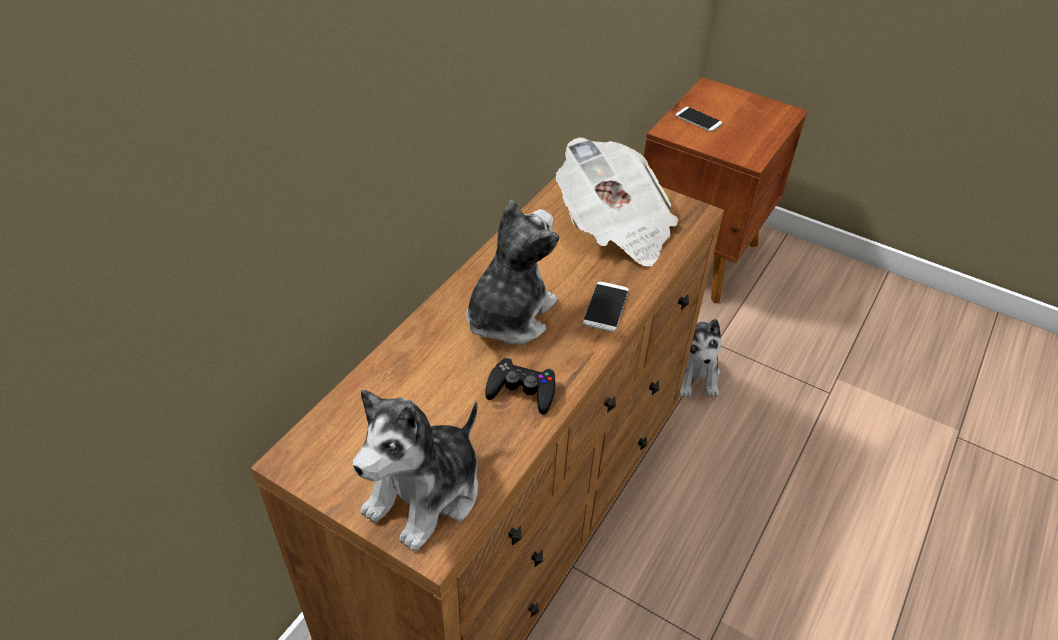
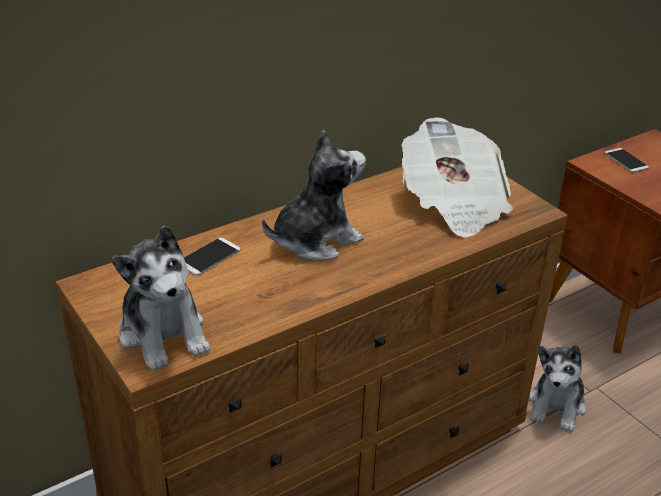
camera: 25 degrees right, 10 degrees down
plush toy [353,389,478,551] -> plush toy turned 90 degrees counterclockwise [112,225,210,371]
black game controller [485,357,555,415] -> none
phone [583,281,629,332] -> phone moved to [184,238,240,275]

